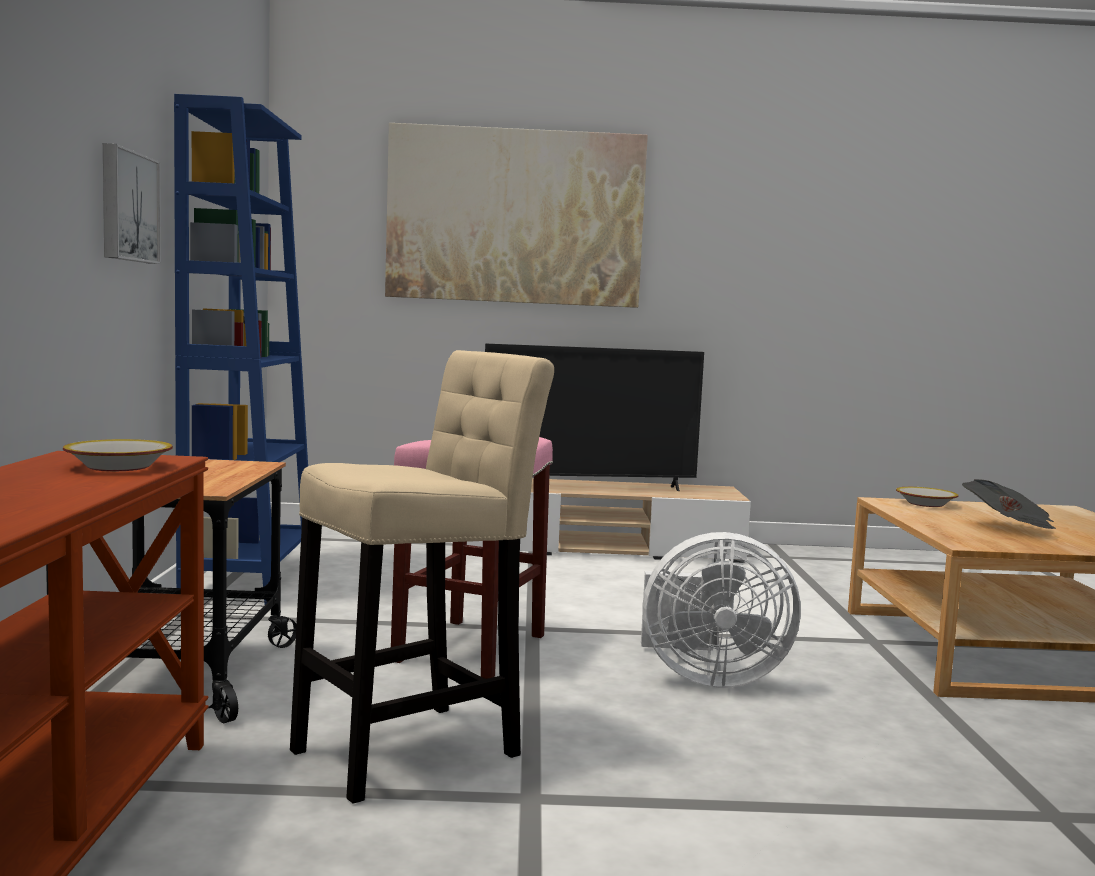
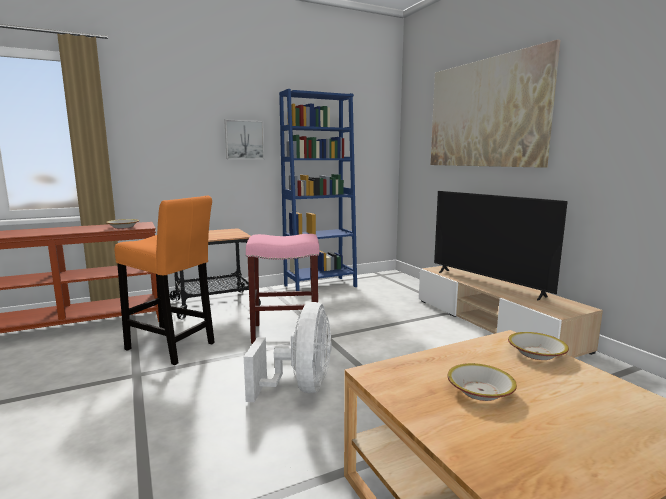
camera: 65 degrees right, 5 degrees up
beige stool [290,350,554,804] -> orange stool [115,196,215,365]
white fan [641,532,801,688] -> white fan turned 150 degrees counterclockwise [244,302,332,402]
newspaper [962,479,1056,529] -> bowl [447,363,517,401]

